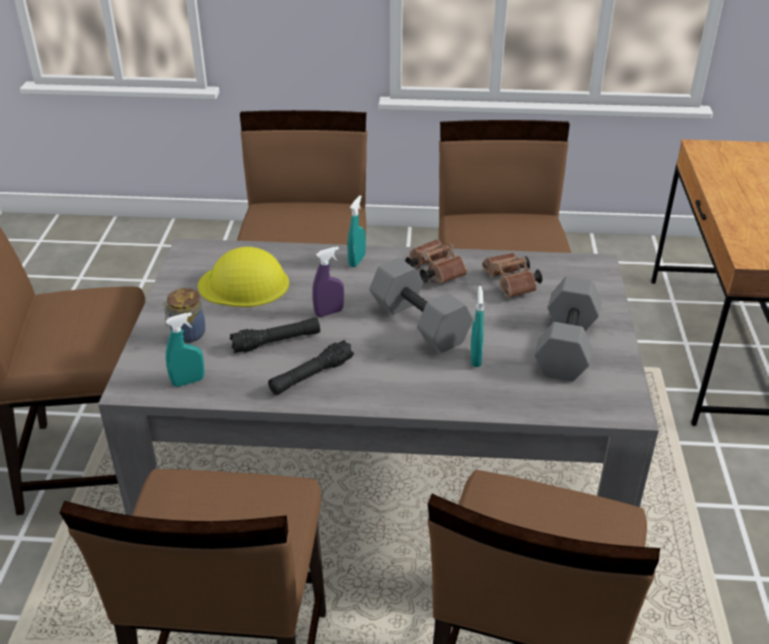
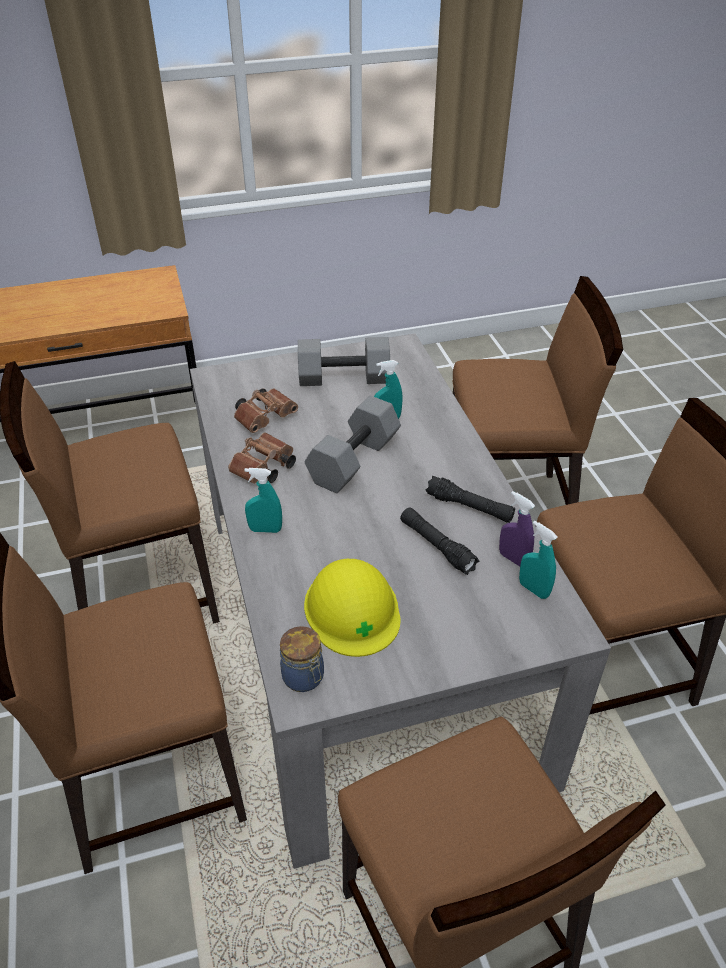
camera: 110 degrees left, 5 degrees up
jar [163,288,206,343] -> jar moved to [280,626,324,692]
purple spray bottle [312,247,344,317] -> purple spray bottle moved to [499,491,535,566]

